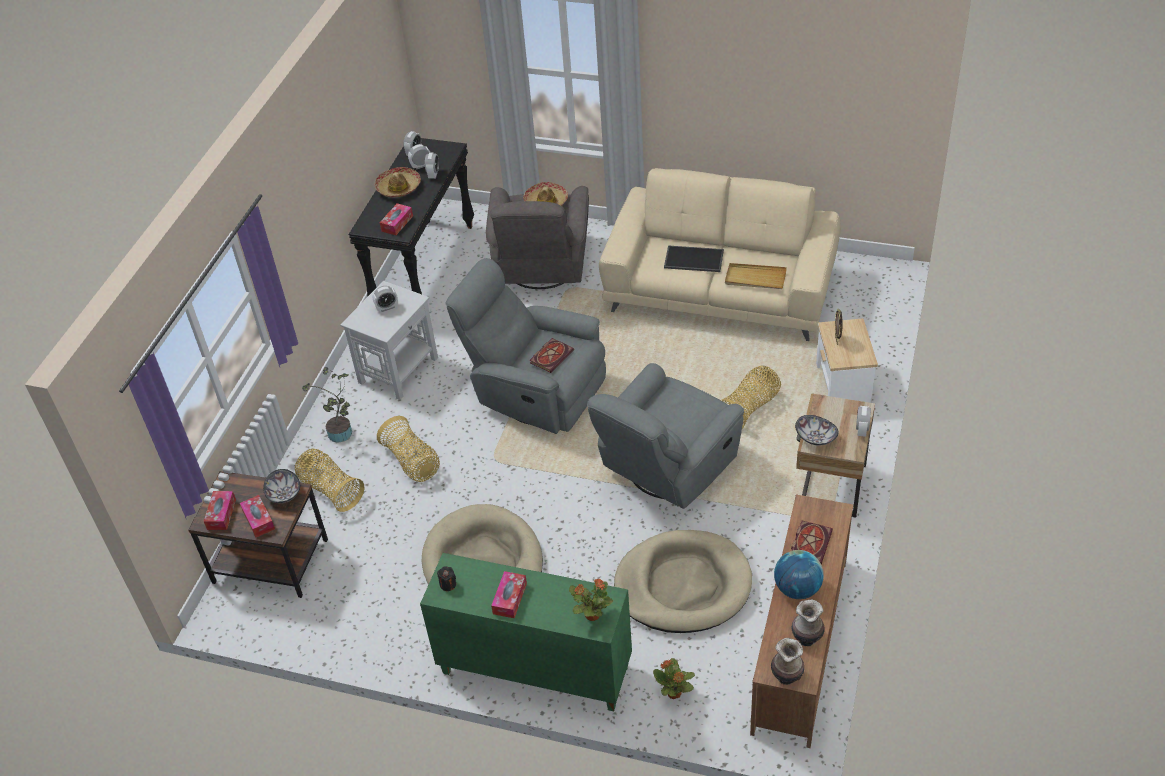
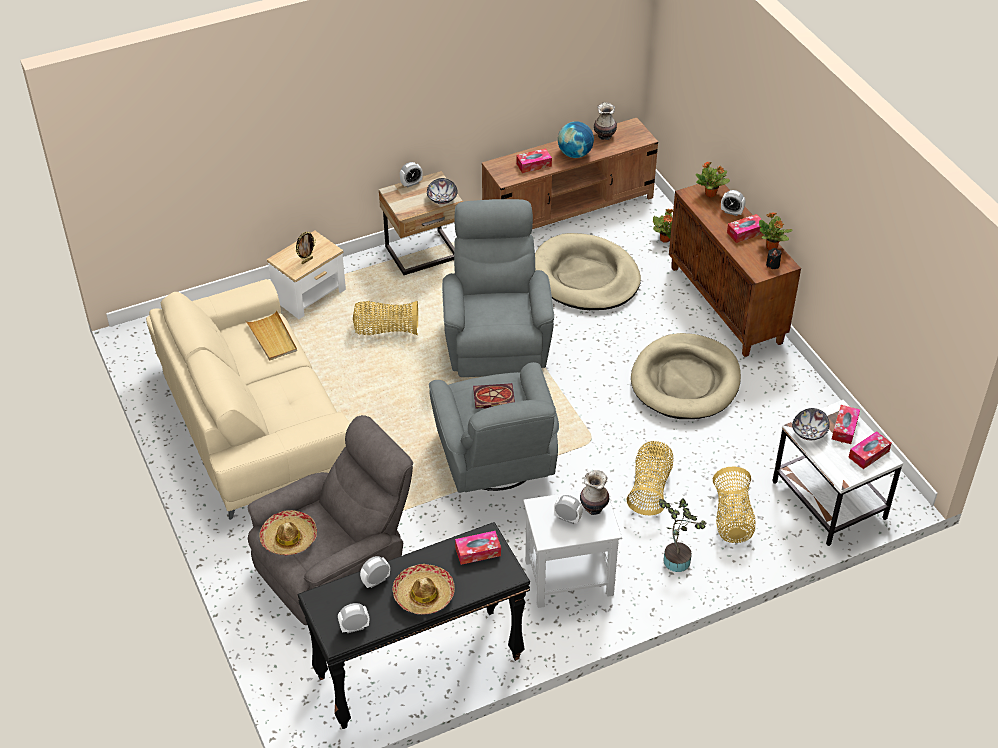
camera: 135 degrees left, 0 degrees up
brown side table [188,471,328,598] -> white side table [772,400,903,546]
alarm clock [408,144,430,169] -> alarm clock moved to [721,190,746,216]
green cabinet [420,553,632,711] -> brown cabinet [669,184,801,357]
grey armchair [587,363,744,509] -> grey armchair turned 90 degrees counterclockwise [442,199,554,377]
tray [664,245,724,272] -> none
vase [771,638,804,685] -> vase moved to [580,470,610,515]
book [791,521,833,564] -> tissue box [516,148,552,173]
none -> potted plant [759,212,793,250]

